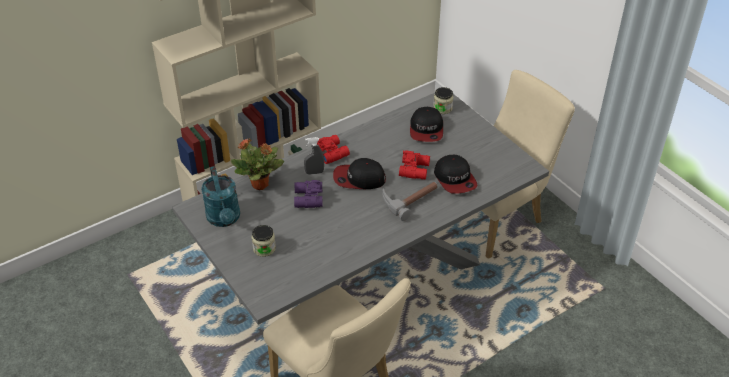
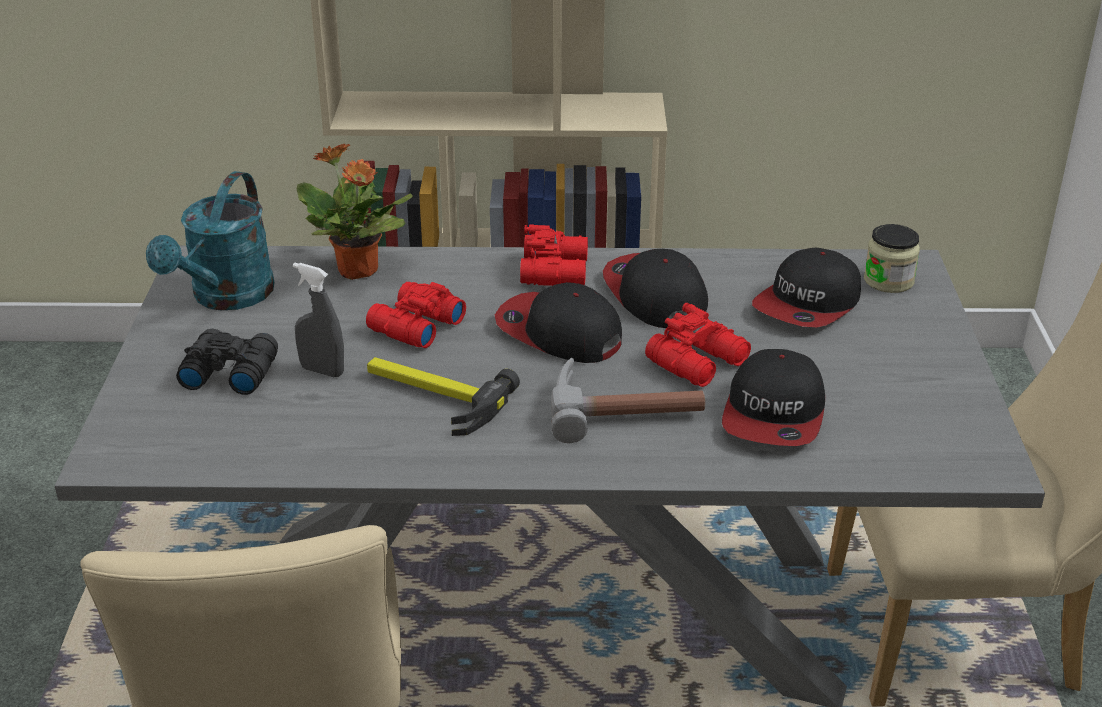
camera: 35 degrees right, 10 degrees down
jar [251,225,276,257] -> black binoculars [176,329,278,395]
purple binoculars [294,180,323,208] -> red binoculars [366,282,466,348]
grey spray bottle [304,137,324,175] -> grey spray bottle moved to [293,262,344,377]
none -> hammer [367,357,520,436]
none -> cap [603,249,708,328]

